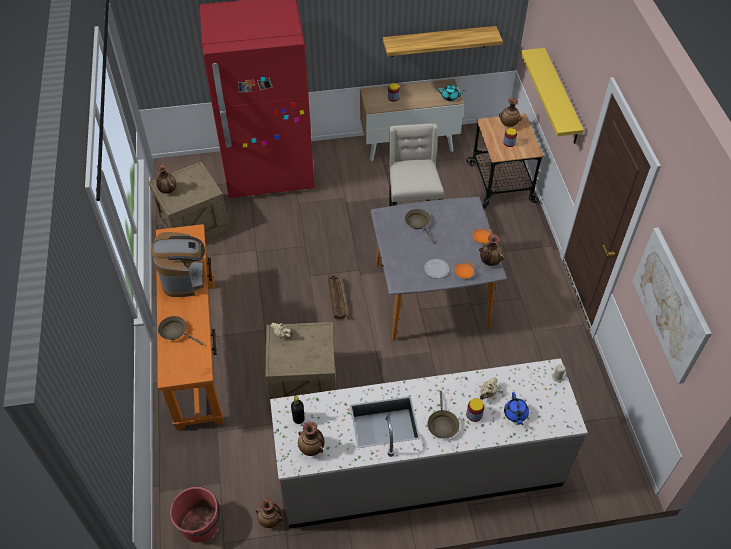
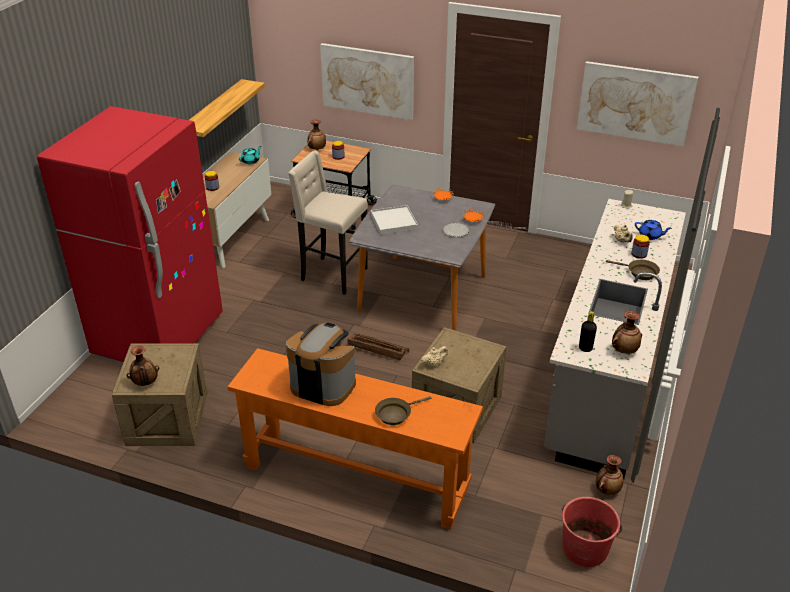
camera: 60 degrees left, 15 degrees down
brown frying pan [405,209,435,243] -> white tray [371,205,418,235]
vase [479,234,504,266] -> none
yellow shelf [521,48,584,144] -> picture [320,43,414,120]

